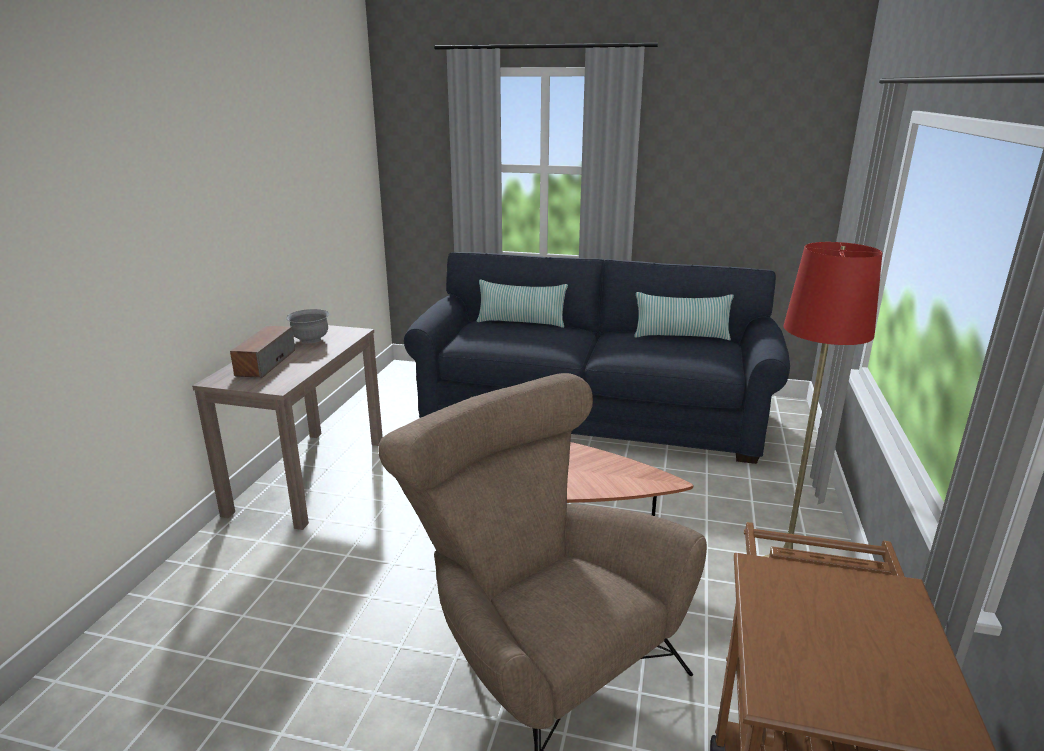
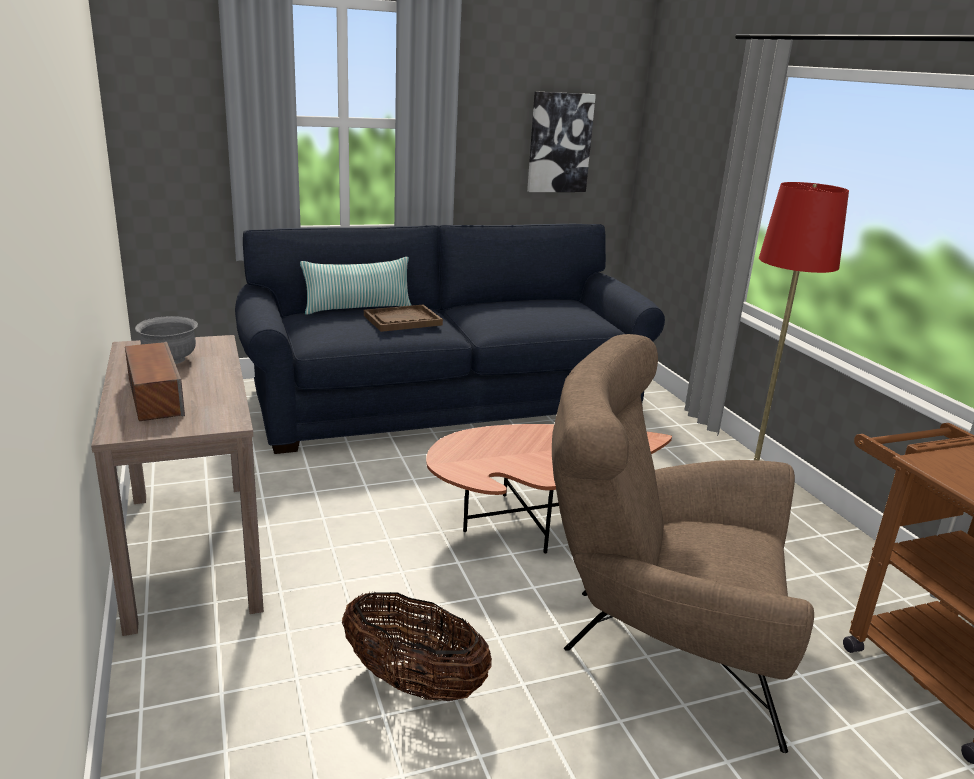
camera: 35 degrees left, 0 degrees up
pillow [634,292,734,340] -> none
none -> basket [342,591,492,701]
none -> brown tray [364,305,443,332]
none -> picture [527,91,596,192]

